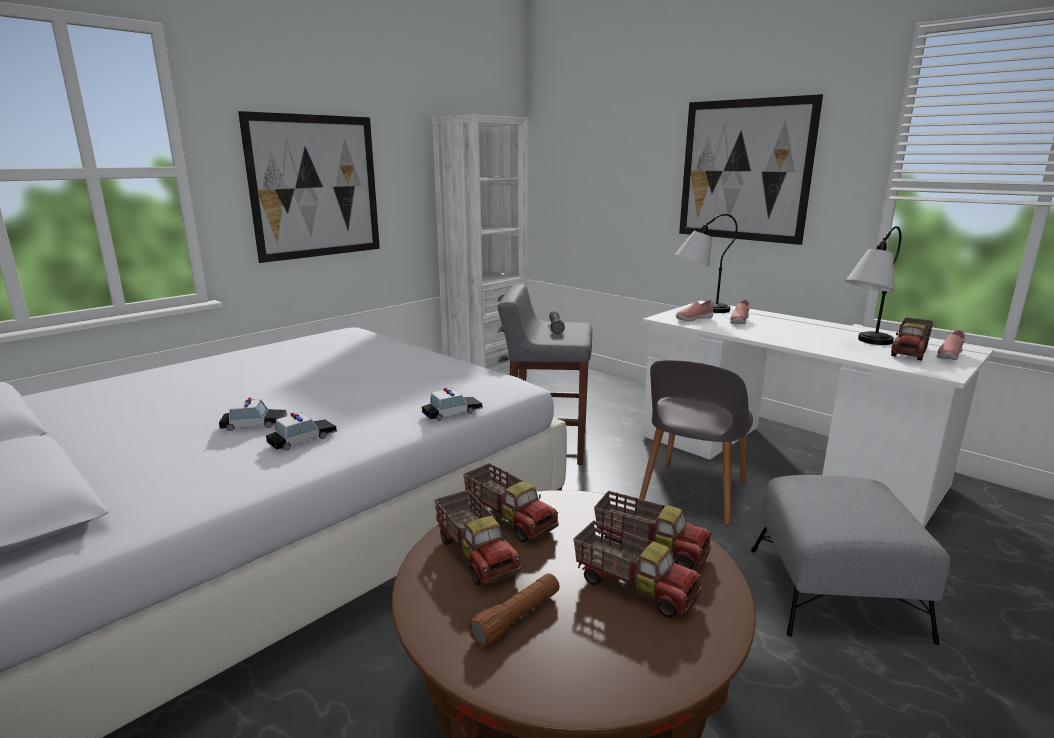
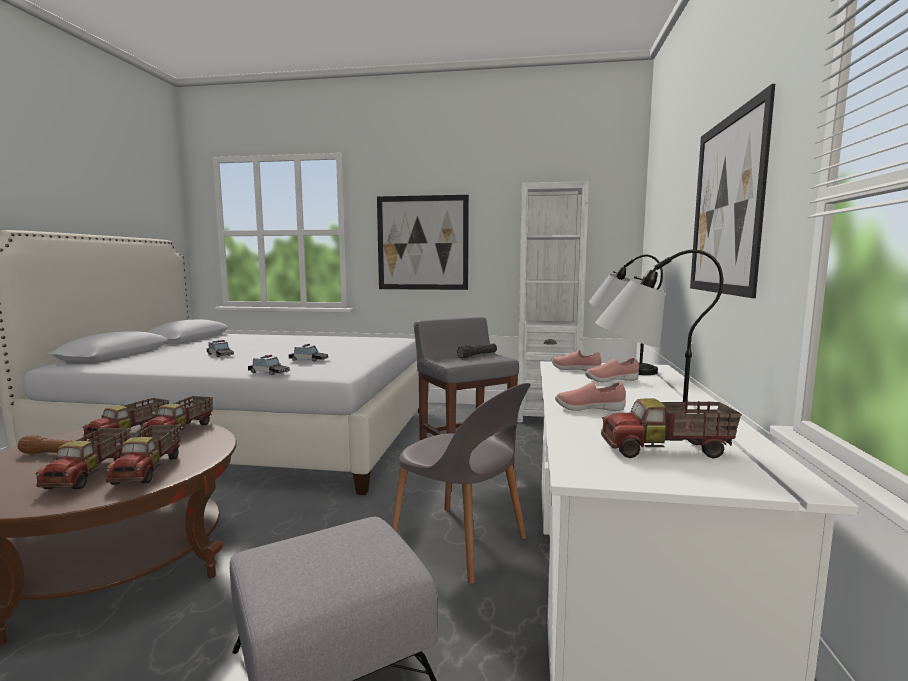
camera: 55 degrees right, 10 degrees down
toy car [266,413,337,450] -> toy car moved to [289,344,328,362]
grey chair [639,360,753,525] -> grey chair turned 135 degrees counterclockwise [391,383,531,584]
pink shoe [937,330,965,360] -> pink shoe moved to [555,382,626,411]

